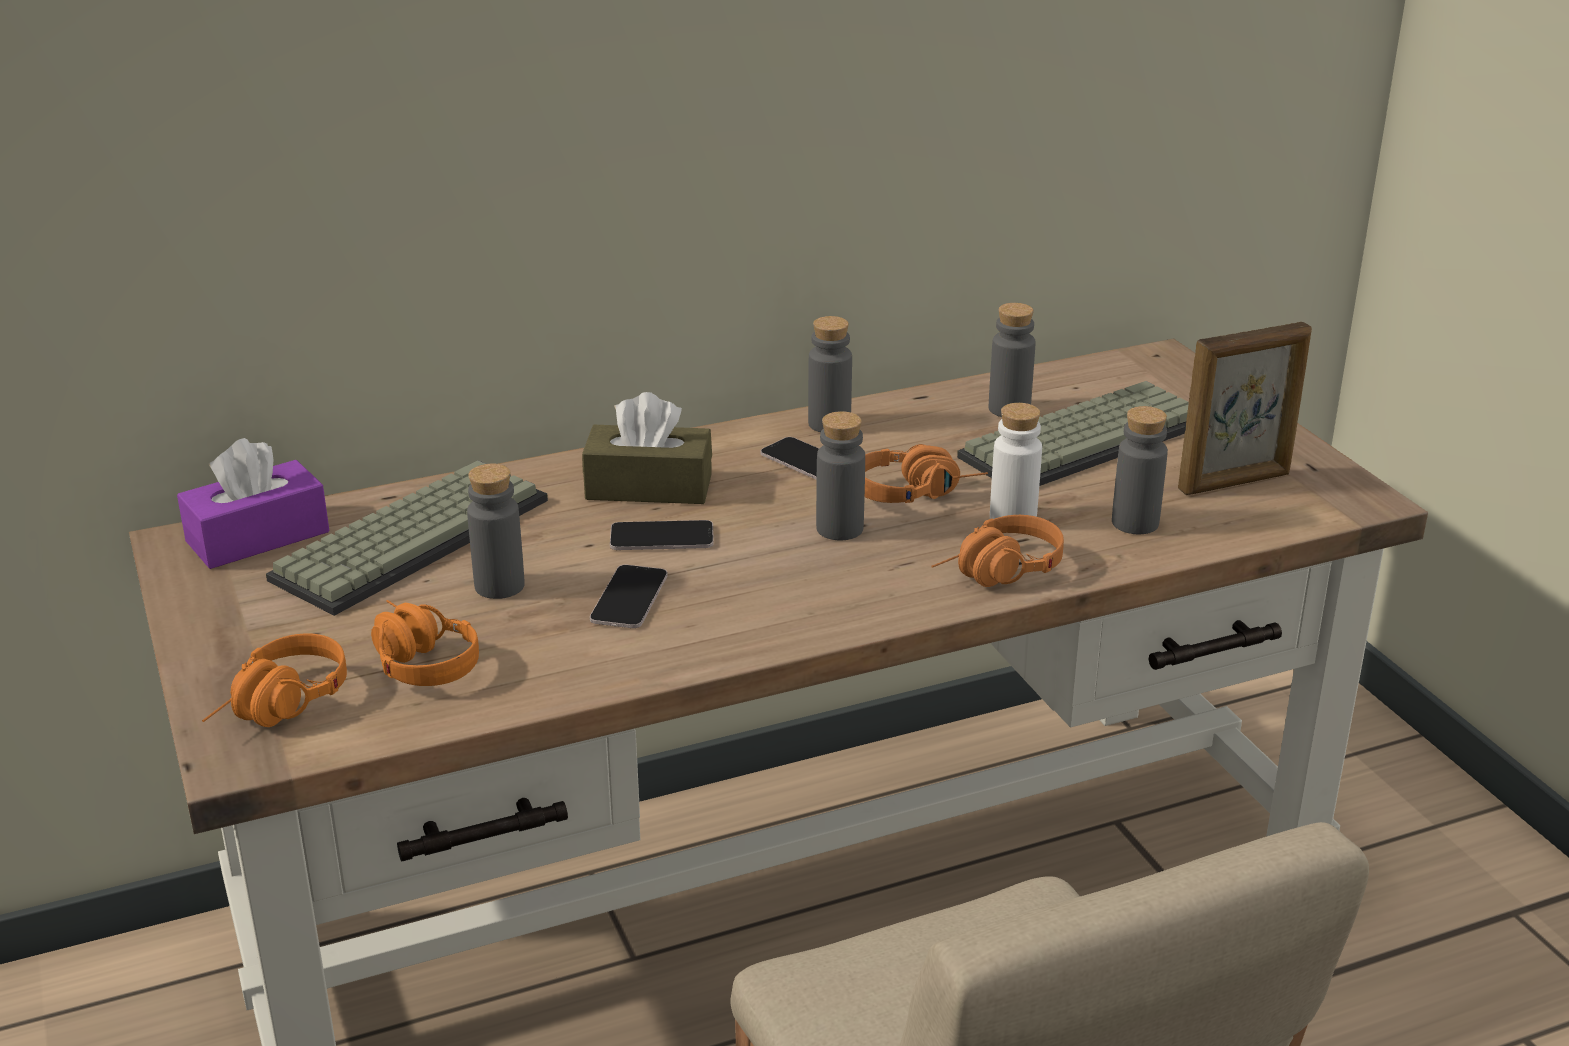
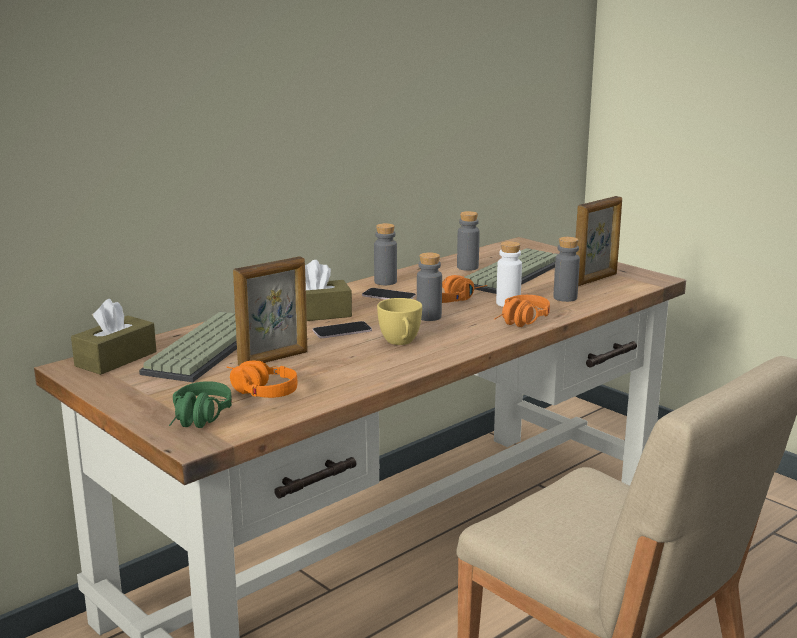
camera: 20 degrees left, 10 degrees down
purple tissue box [177,438,329,569] -> brown tissue box [71,299,156,375]
orange headphones [202,634,347,727] -> green headphones [169,381,232,428]
grey bottle [467,464,525,599] -> picture frame [233,257,307,366]
phone [590,565,668,628] -> none
none -> yellow cup [377,298,422,345]

